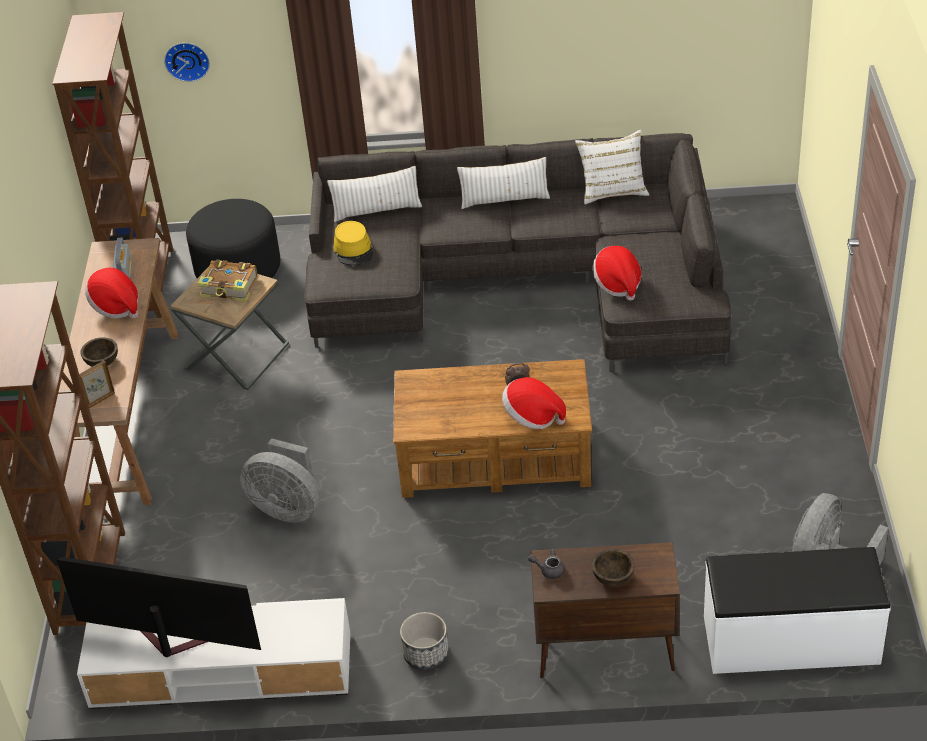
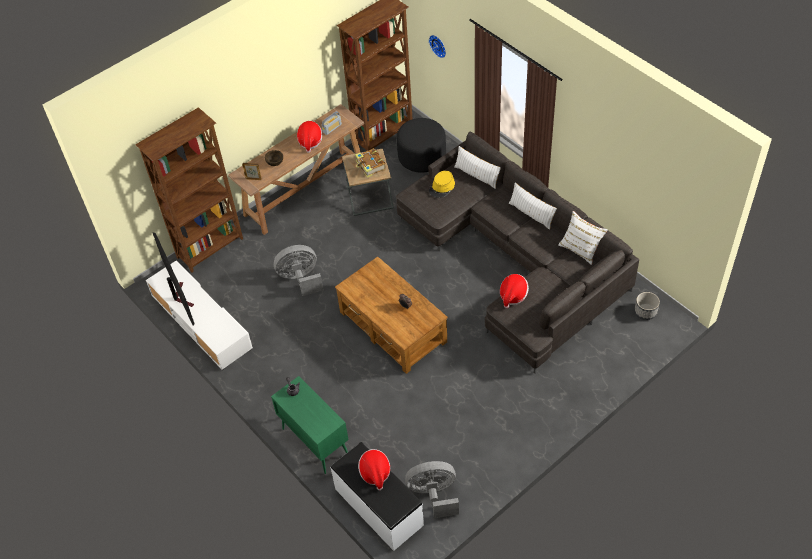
camera: 50 degrees right, 10 degrees up
grey fan [240,438,320,523] -> grey fan turned 90 degrees clockwise [274,245,323,296]
planter [400,612,449,670] -> planter moved to [634,292,660,320]
hat [502,377,566,429] -> hat moved to [358,449,390,490]
brown cabinet [530,542,680,679] -> green cabinet [271,376,349,474]
brown bowl [592,549,635,586] -> none

